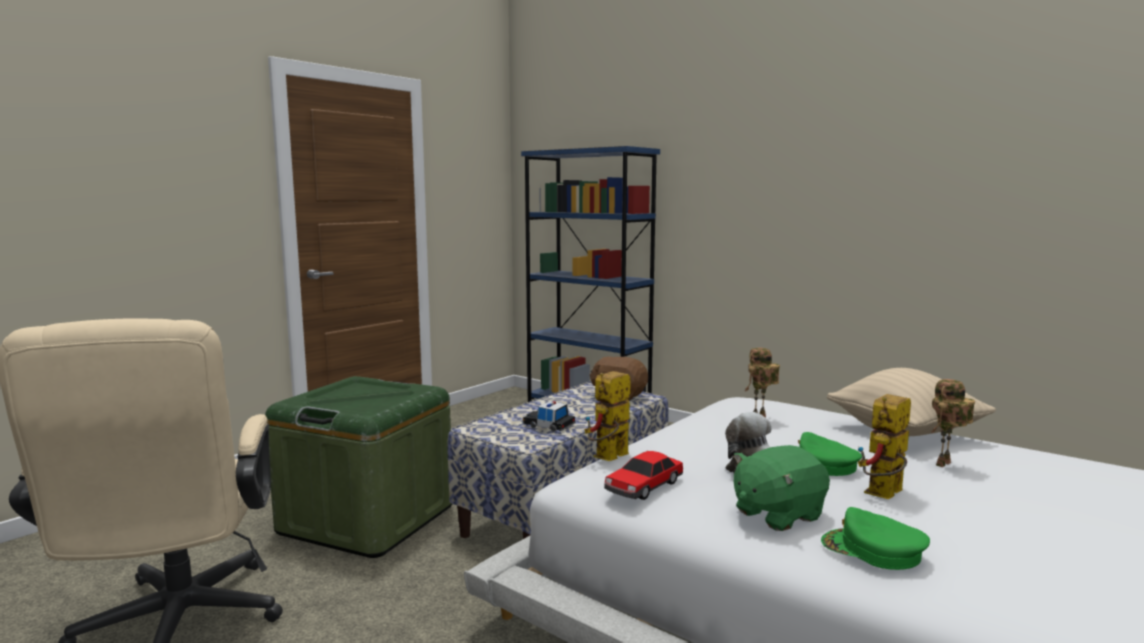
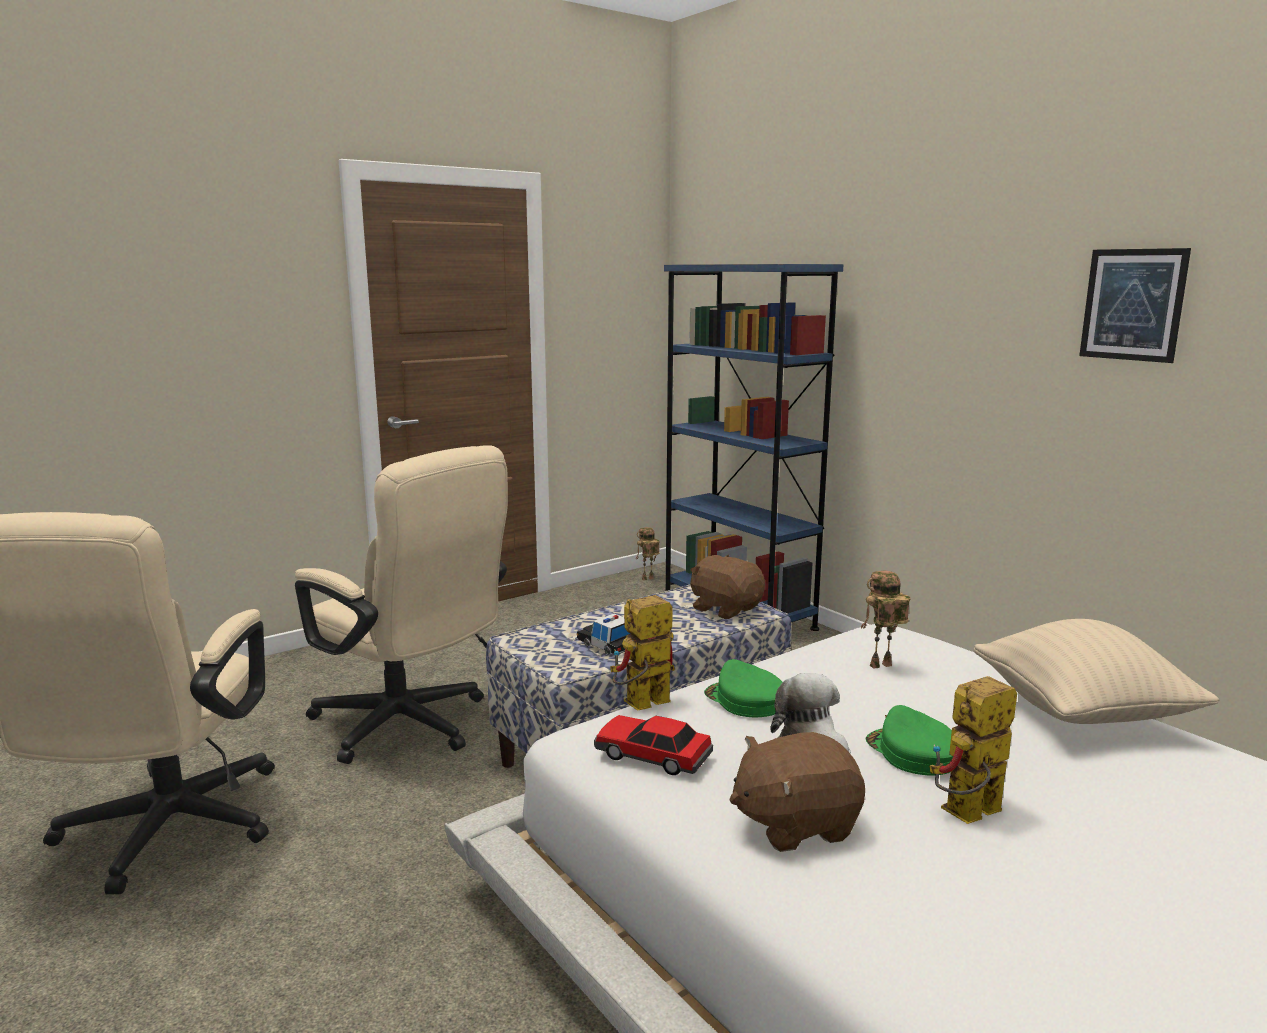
camera: 15 degrees right, 5 degrees up
green storage box [265,376,452,558] -> beige office chair [295,445,508,764]
toy car [604,451,683,500] -> toy car turned 60 degrees clockwise [594,715,713,775]
green plush toy [733,445,830,531] -> brown plush toy [730,732,865,852]
green cap [821,507,930,570] -> green cap moved to [704,659,782,717]
toy robot [931,379,975,467] -> toy robot moved to [636,527,660,581]
none -> picture [1079,248,1191,363]

